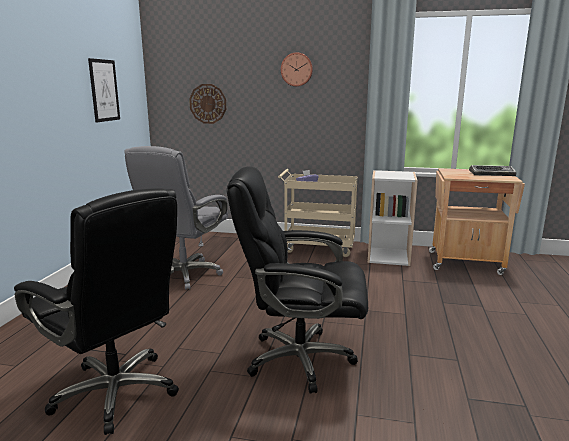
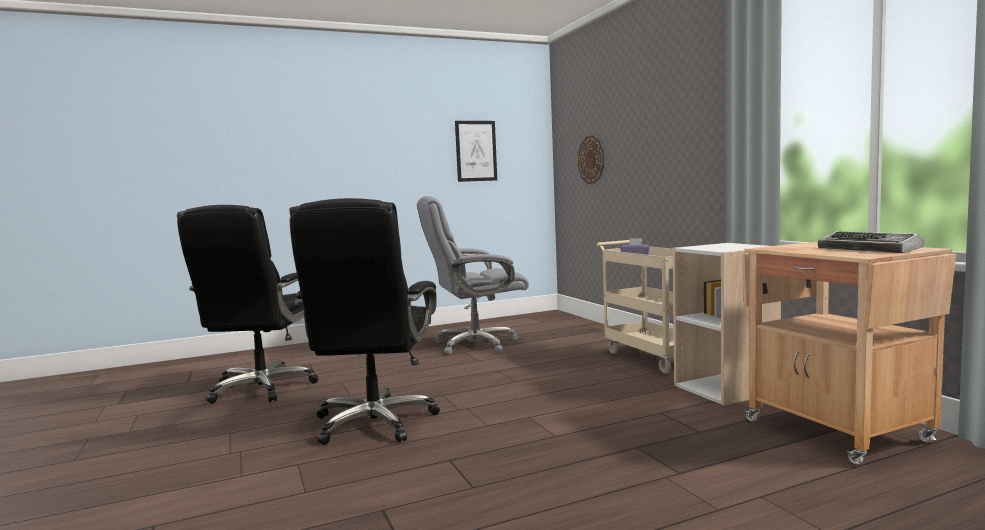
camera: 55 degrees right, 10 degrees down
black office chair [227,166,368,394] -> black office chair turned 150 degrees counterclockwise [289,198,440,445]
wall clock [281,52,313,86] -> none

